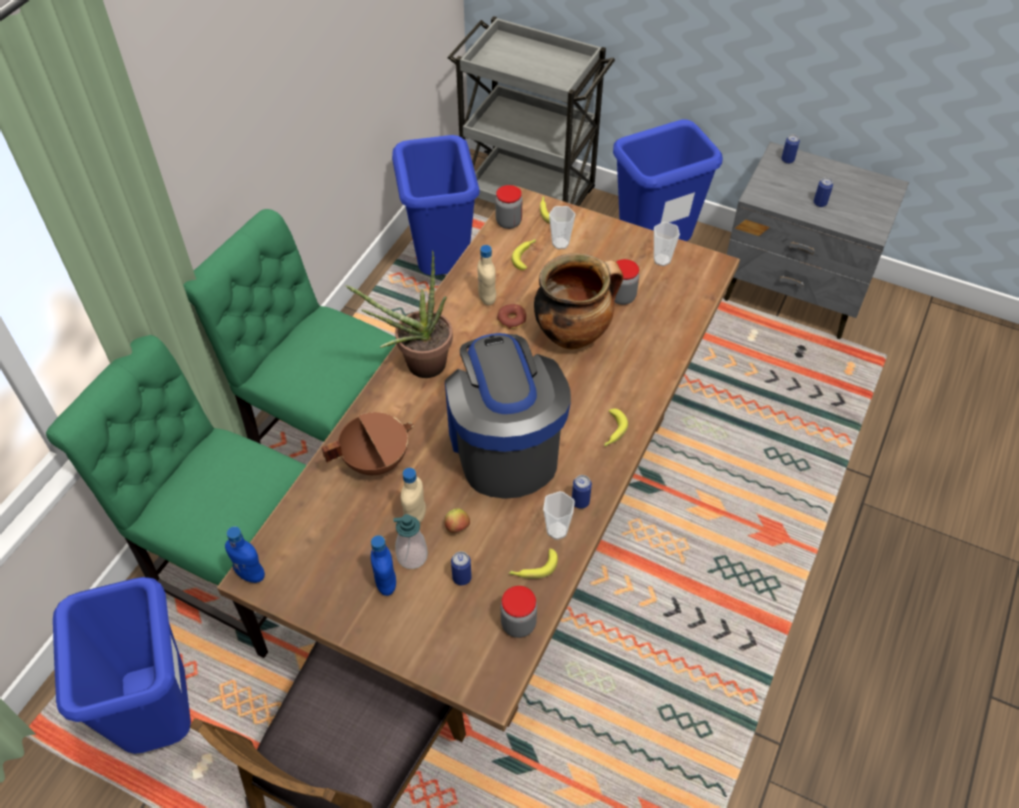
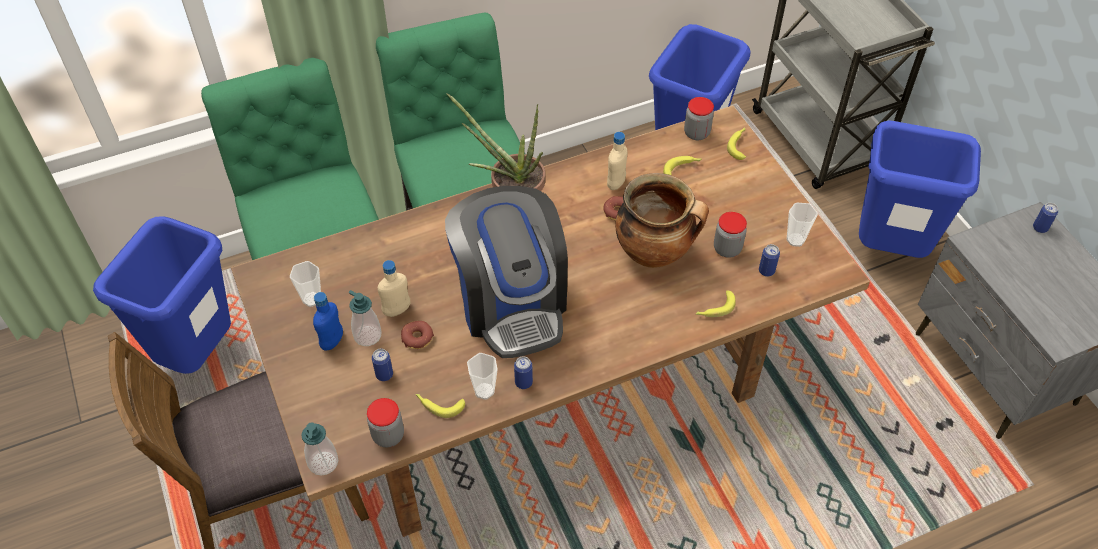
camera: 40 degrees right, 0 degrees up
blue bottle [225,526,265,583] -> none
brown cooking pot [322,412,414,475] -> none
coffee machine [445,333,571,499] -> coffee machine turned 135 degrees clockwise [445,186,568,358]
apple [445,509,470,533] -> donut [401,321,434,349]
cup [549,206,576,249] -> cup moved to [290,261,321,307]
banana [604,408,628,446] -> banana moved to [696,290,736,317]
can [814,177,833,207] -> can moved to [759,244,780,277]
none -> soap dispenser [302,422,338,475]

